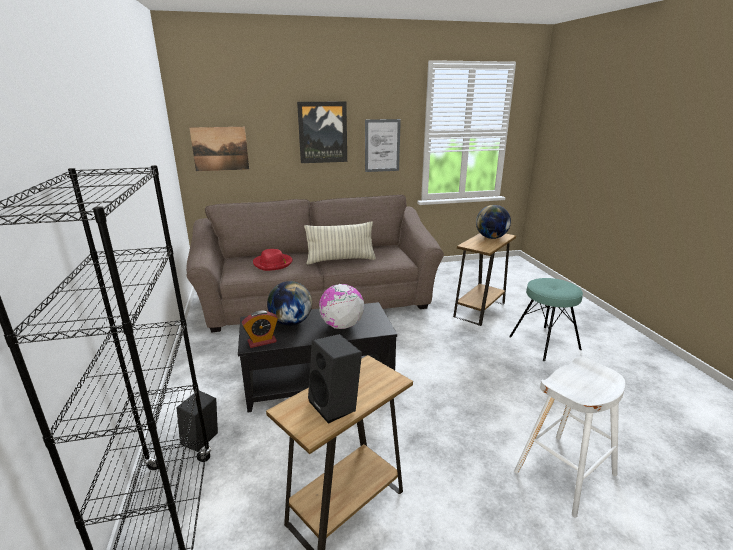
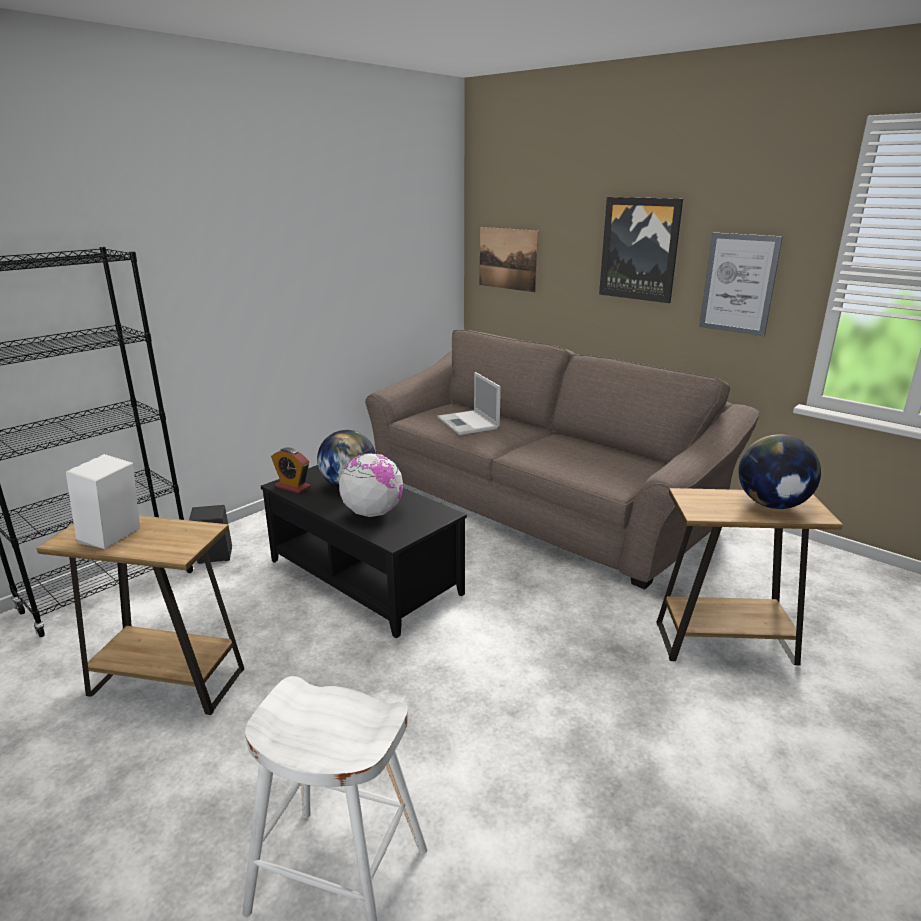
camera: 55 degrees right, 0 degrees up
red hat [253,249,293,271] -> laptop [438,372,501,435]
pillow [304,221,376,265] -> none
black speaker [308,334,362,424] -> white speaker [66,454,140,549]
turquoise stool [509,278,583,361] -> none

